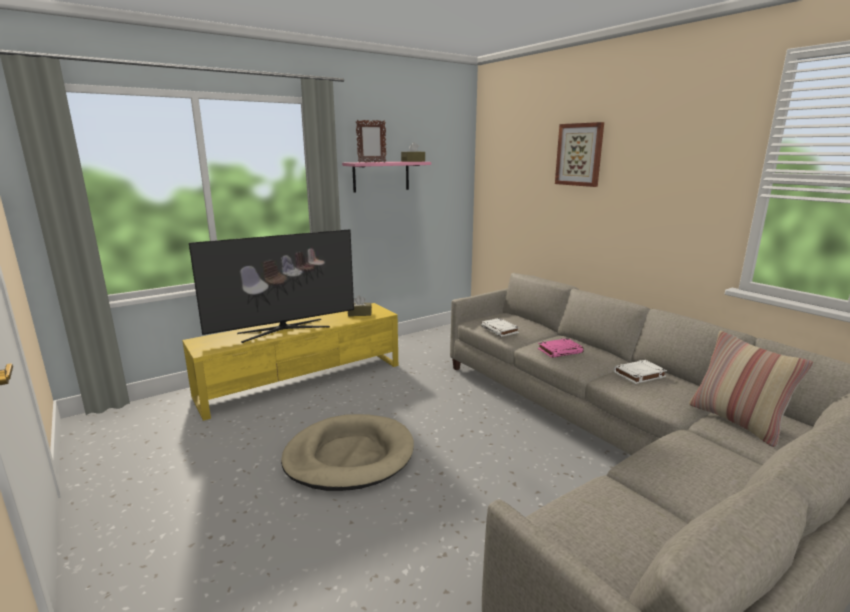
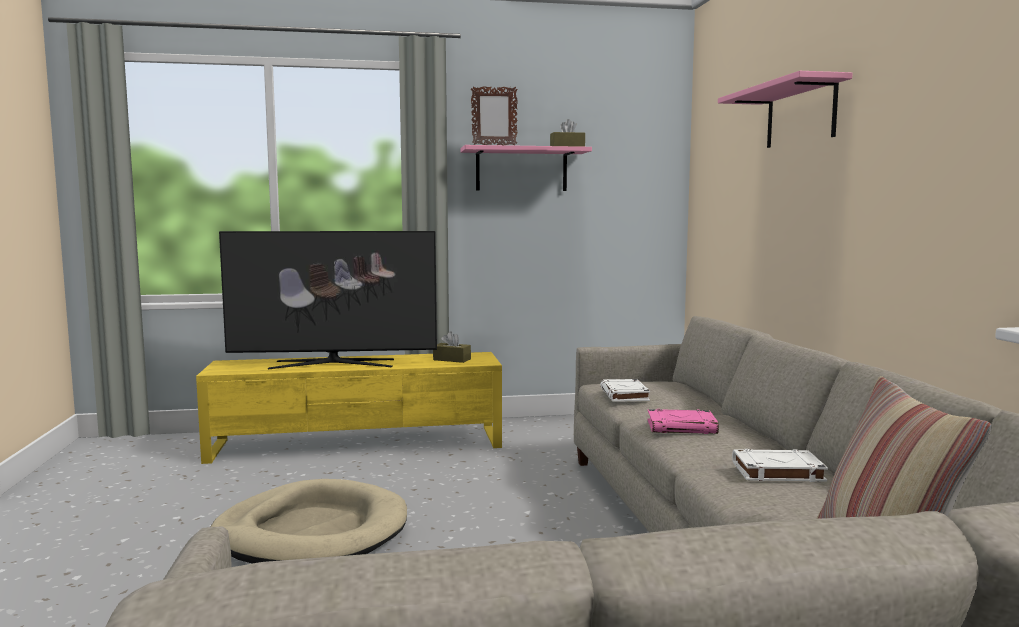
camera: 25 degrees right, 10 degrees down
picture [555,122,604,187] -> pink shelf [718,71,852,148]

